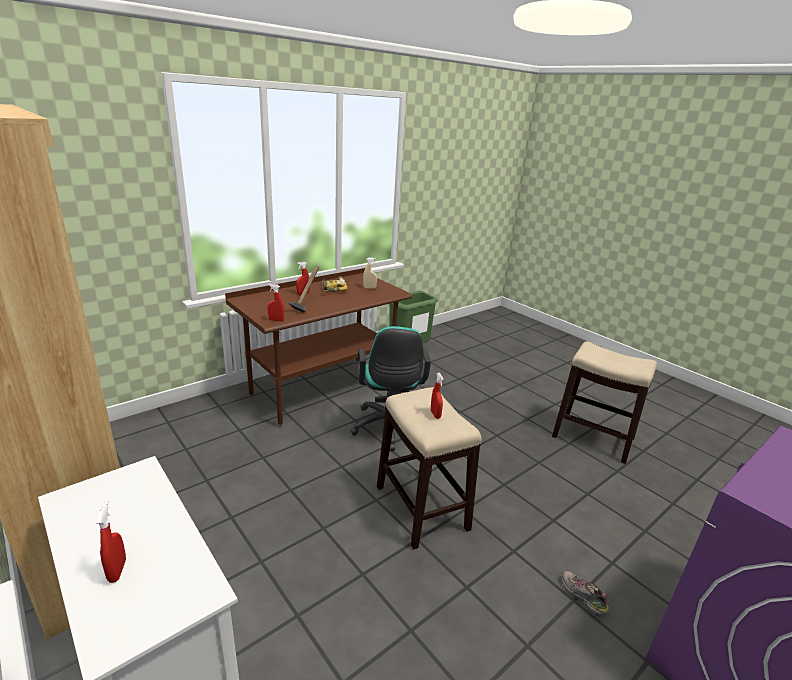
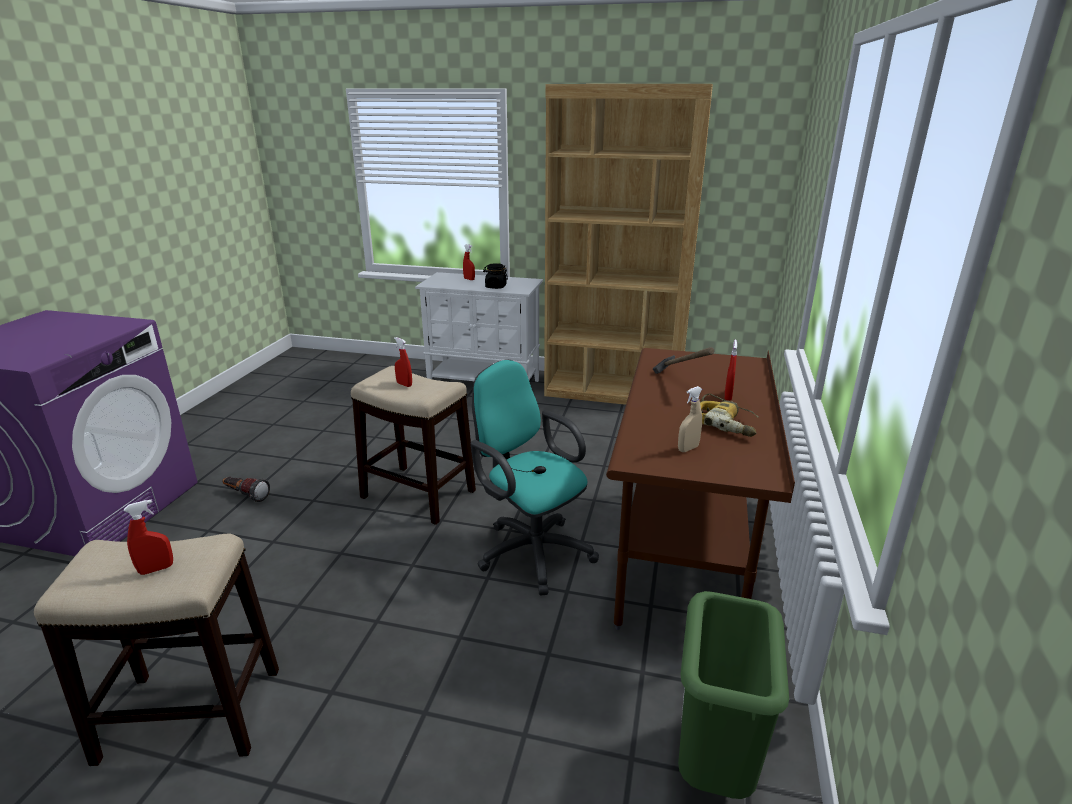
camera: 145 degrees right, 0 degrees up
red spray bottle [267,284,284,321] -> red spray bottle moved to [124,500,173,575]
shoe [561,571,610,616] -> flashlight [222,477,270,502]
none -> black jar [483,263,508,289]

